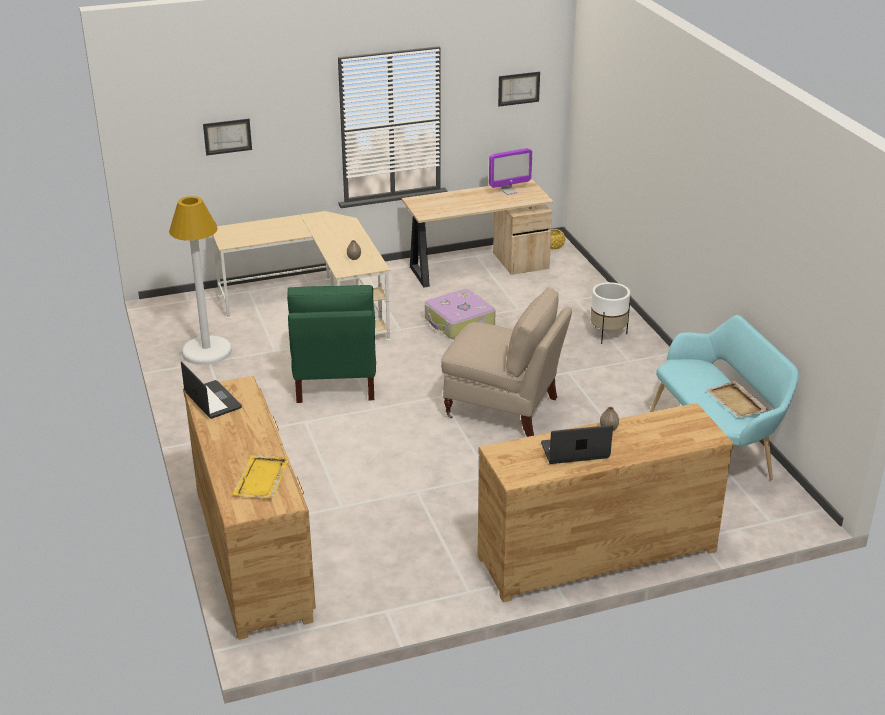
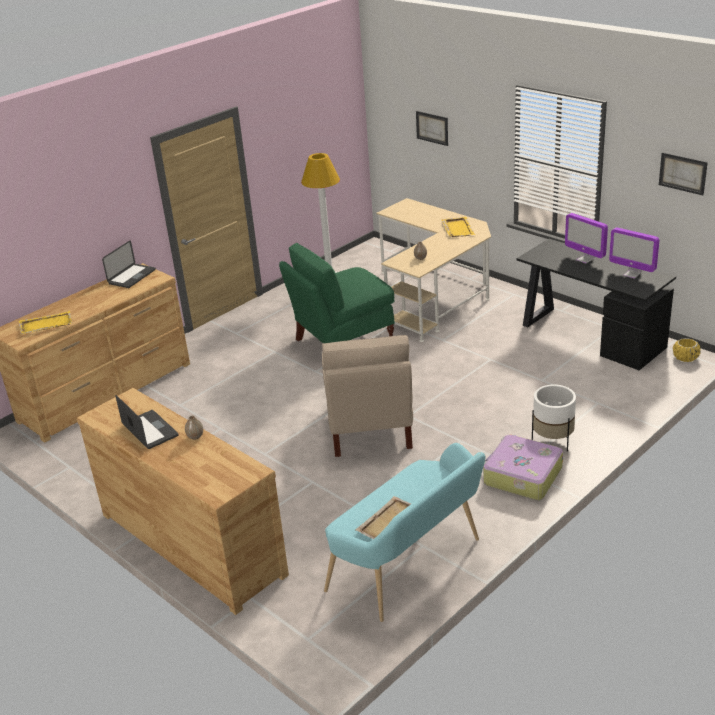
camera: 65 degrees right, 0 degrees up
beige desk [402,180,554,288] -> black desk [517,239,676,370]
suitcase [425,289,496,339] -> suitcase moved to [483,435,563,500]
none -> yellow tray [441,217,476,237]
none -> monitor [565,213,608,264]

